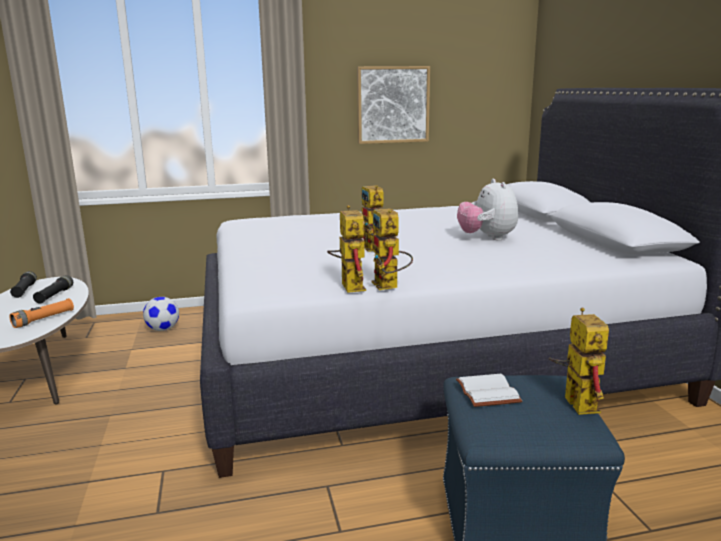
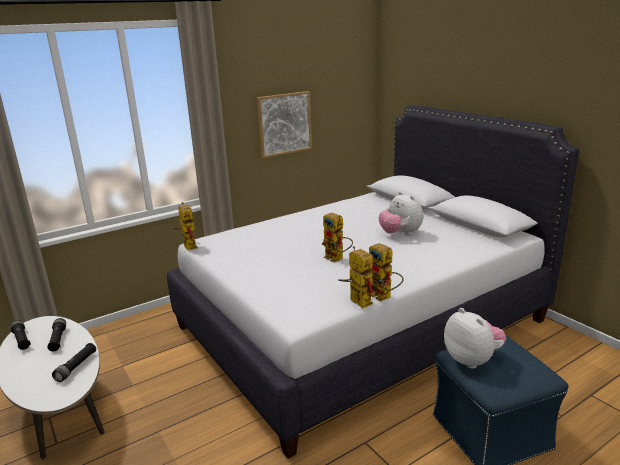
camera: 20 degrees left, 5 degrees up
orange flashlight [9,298,74,328] -> black flashlight [52,343,96,382]
football [143,297,179,331] -> none
white book [456,374,522,407] -> plush toy [444,308,506,369]
toy robot [549,307,609,415] -> toy robot moved to [173,202,198,250]

